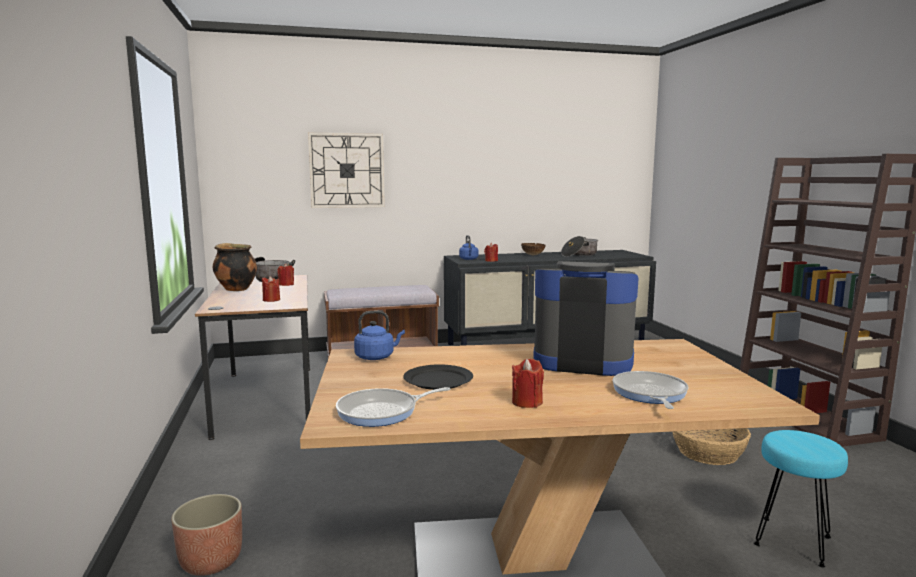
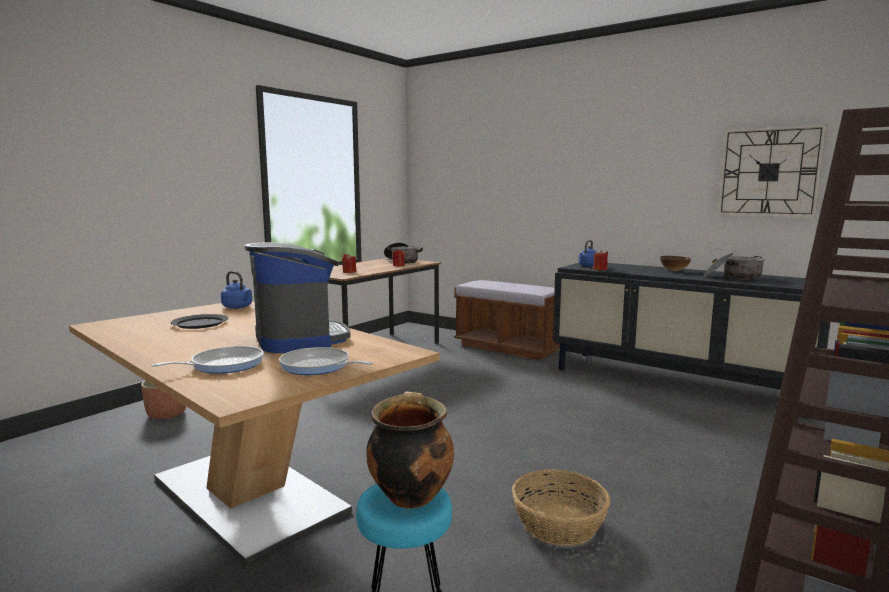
camera: 50 degrees right, 0 degrees up
cooking pot [213,243,257,291] -> cooking pot moved to [366,391,454,509]
wall clock [308,133,385,208] -> wall clock moved to [717,124,827,218]
frying pan [336,387,450,427] -> frying pan moved to [279,347,373,375]
red candle [512,359,544,408] -> none

